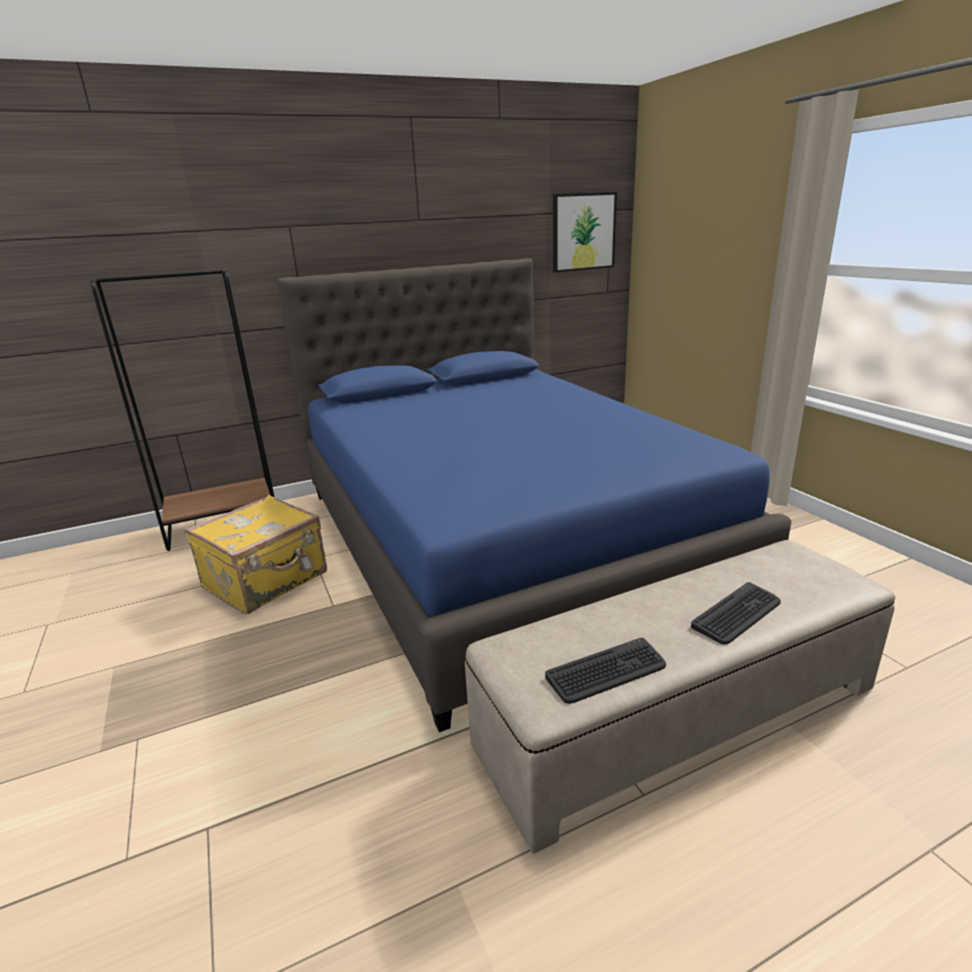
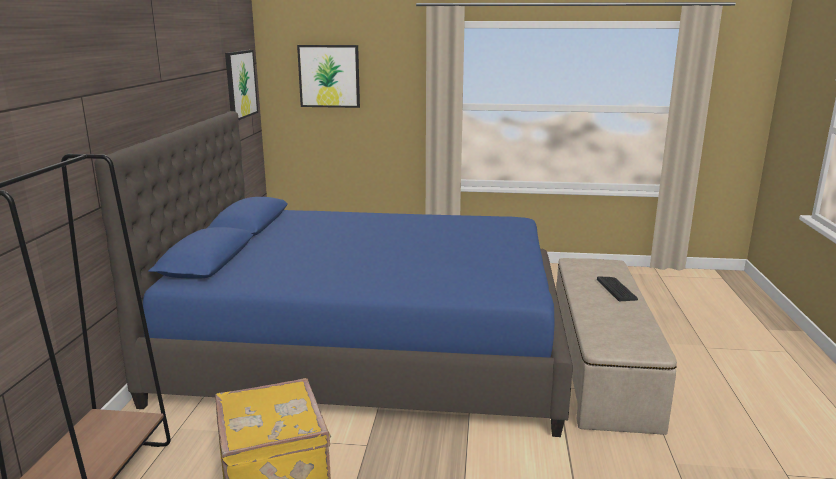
camera: 60 degrees left, 5 degrees down
keyboard [545,638,666,704] -> none
none -> picture [297,45,360,108]

